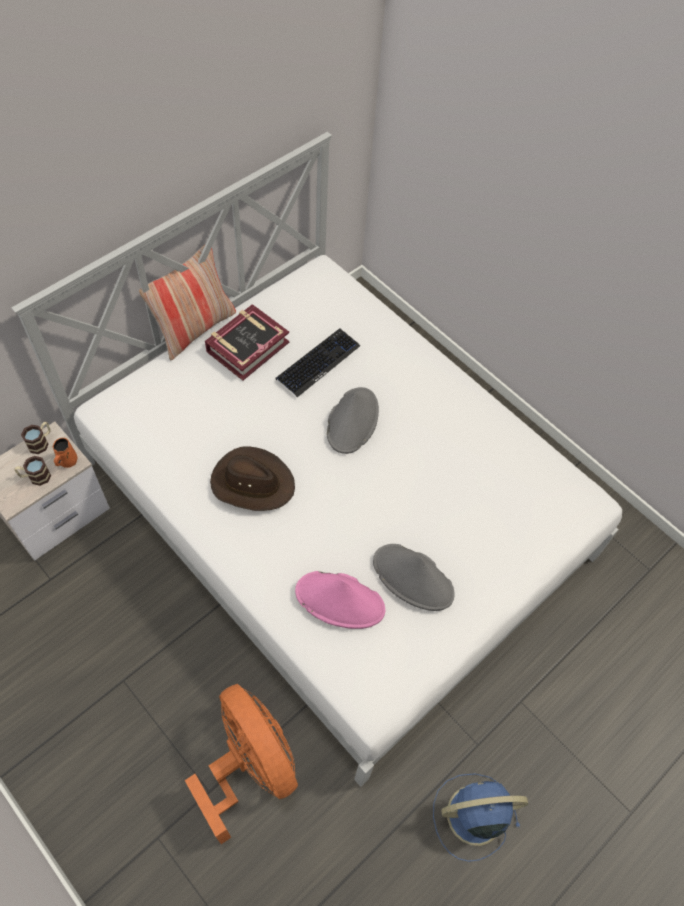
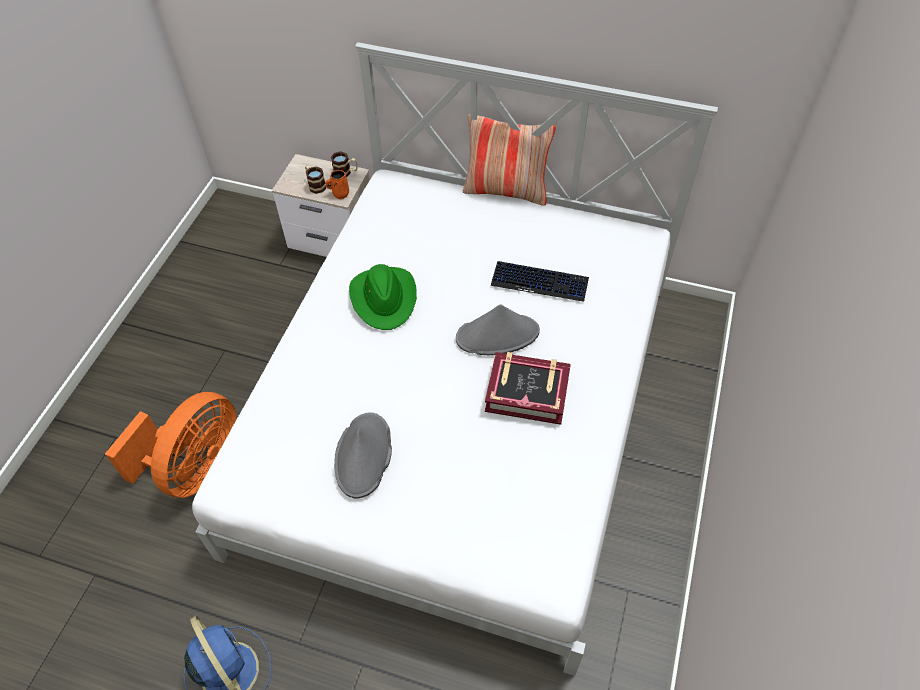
camera: 65 degrees right, 5 degrees down
book [205,304,289,380] -> book moved to [485,352,571,425]
brown hat [210,446,295,511] -> green hat [349,264,417,330]
pink hat [295,571,385,629] -> none

